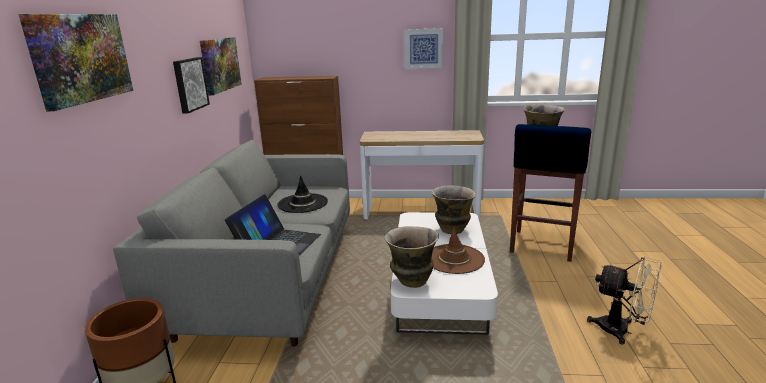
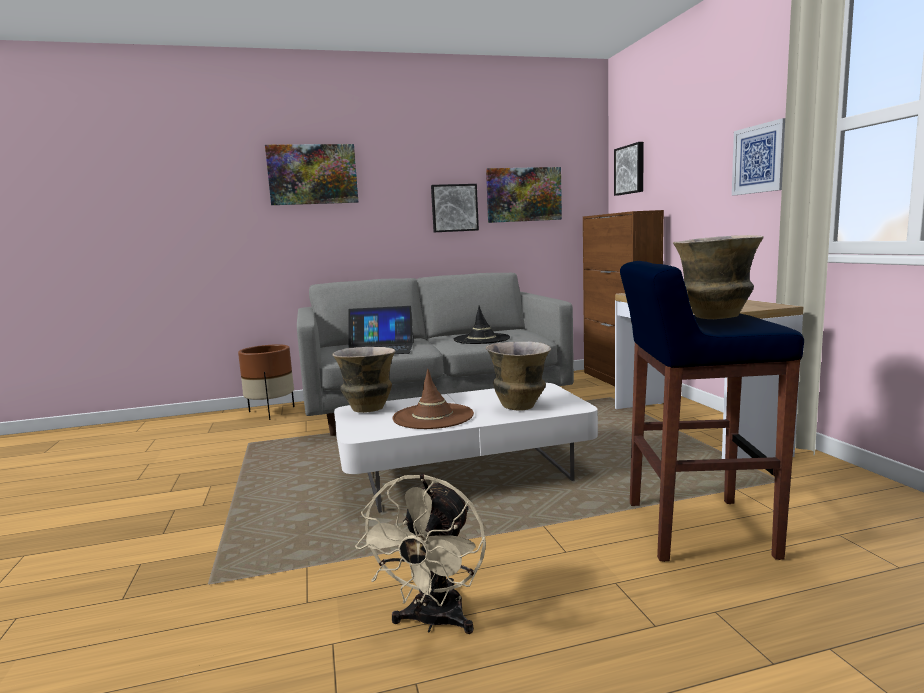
camera: 70 degrees right, 10 degrees down
none -> picture [614,142,644,196]

